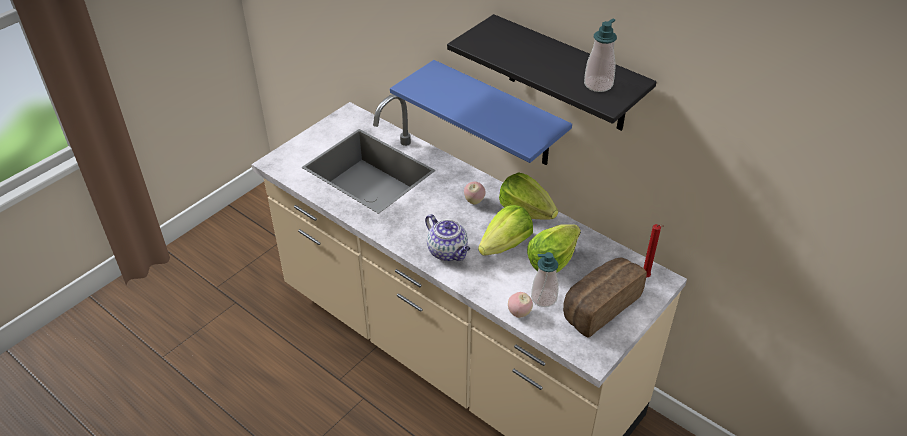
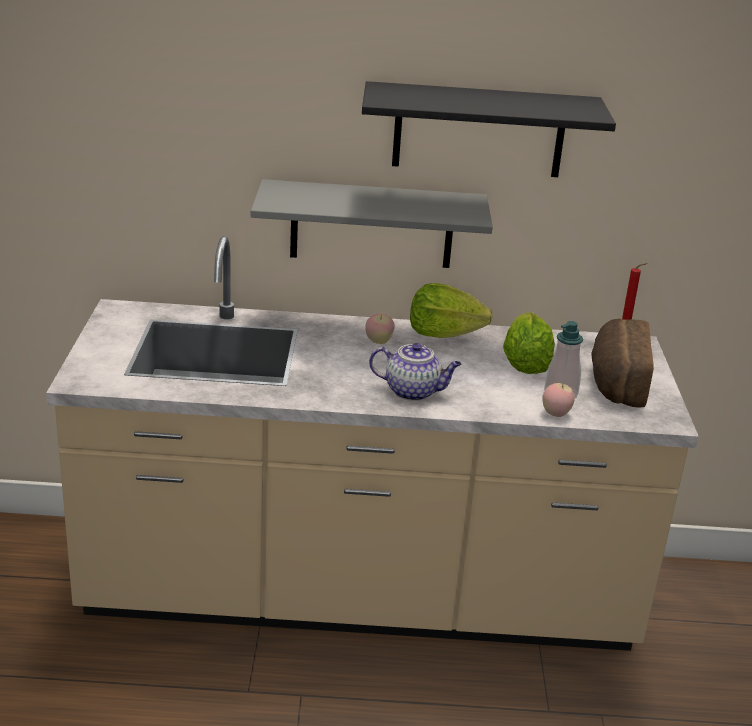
camera: 40 degrees left, 15 degrees down
blue shelf [390,60,572,165] -> grey shelf [251,179,493,268]
lettuce [478,205,533,256] -> none
soap dispenser [584,18,617,92] -> none

